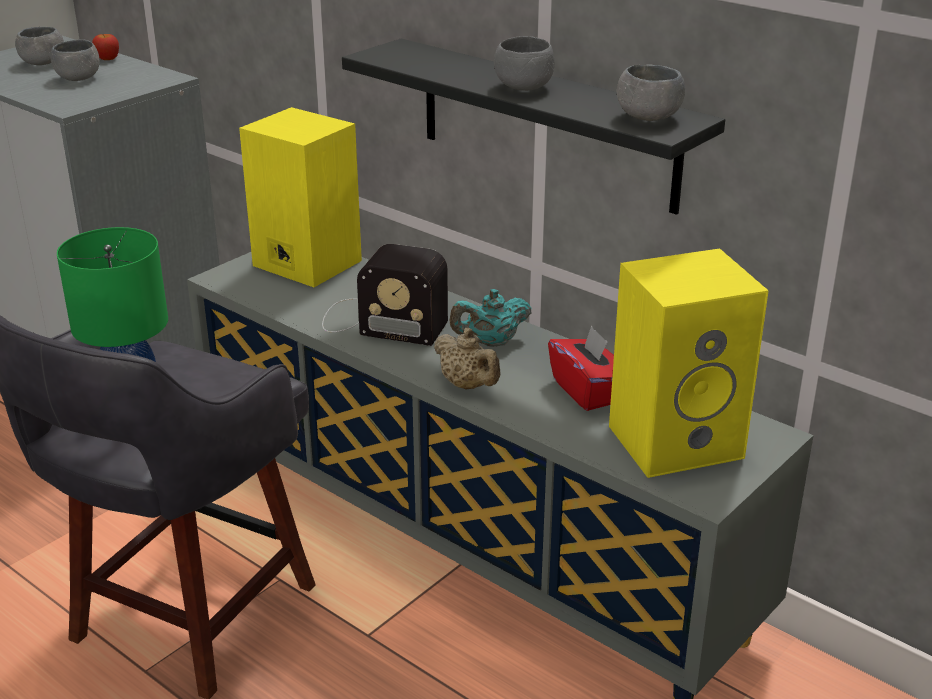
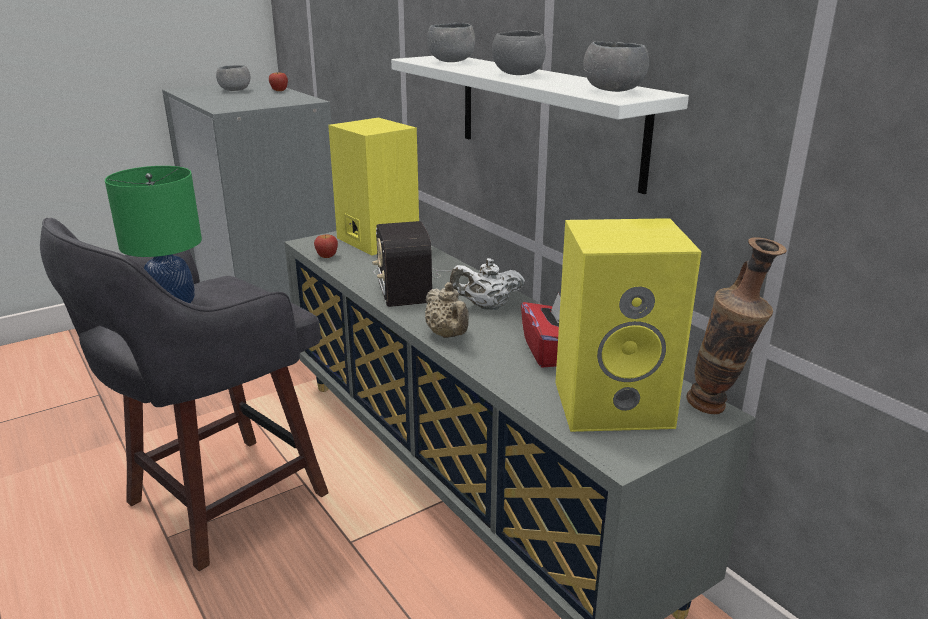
camera: 15 degrees right, 5 degrees down
grey bowl [50,39,100,81] -> grey bowl moved to [427,23,475,62]
radio [322,244,448,346] -> radio turned 45 degrees clockwise [372,221,451,307]
black shelf [342,39,725,215] -> white shelf [391,56,689,194]
turquoise teapot [450,289,532,347] -> white teapot [450,258,525,310]
none -> apple [314,234,338,258]
none -> vase [686,237,787,414]

